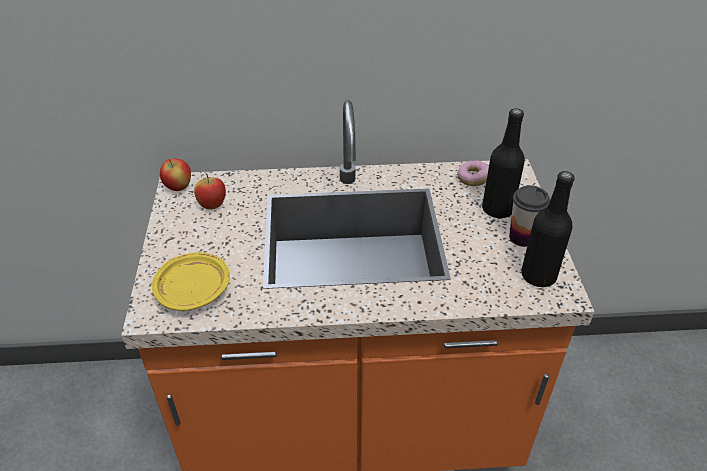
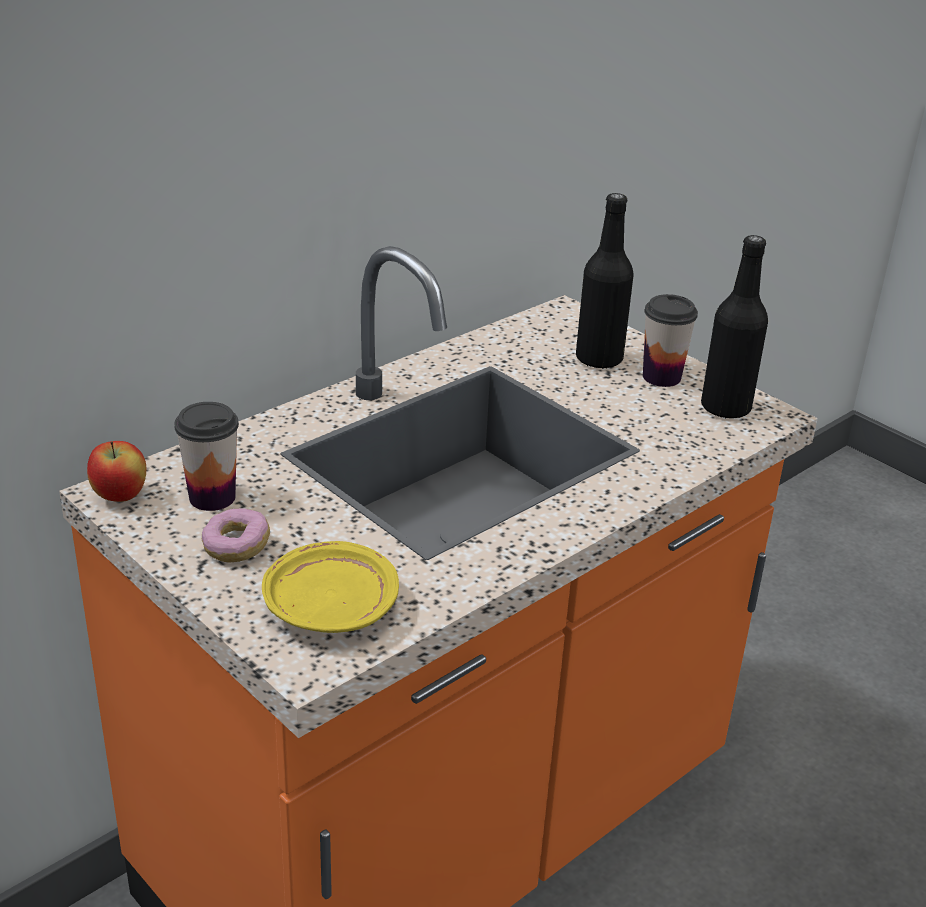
camera: 40 degrees left, 10 degrees down
apple [194,174,226,210] -> cup [174,402,239,511]
donut [457,160,489,186] -> donut moved to [202,508,270,563]

